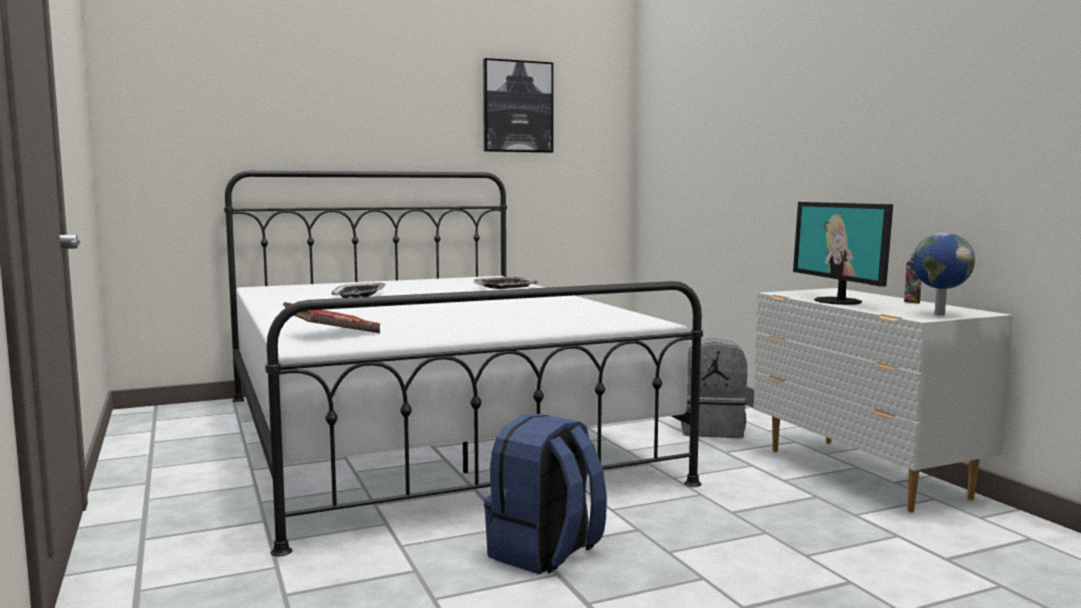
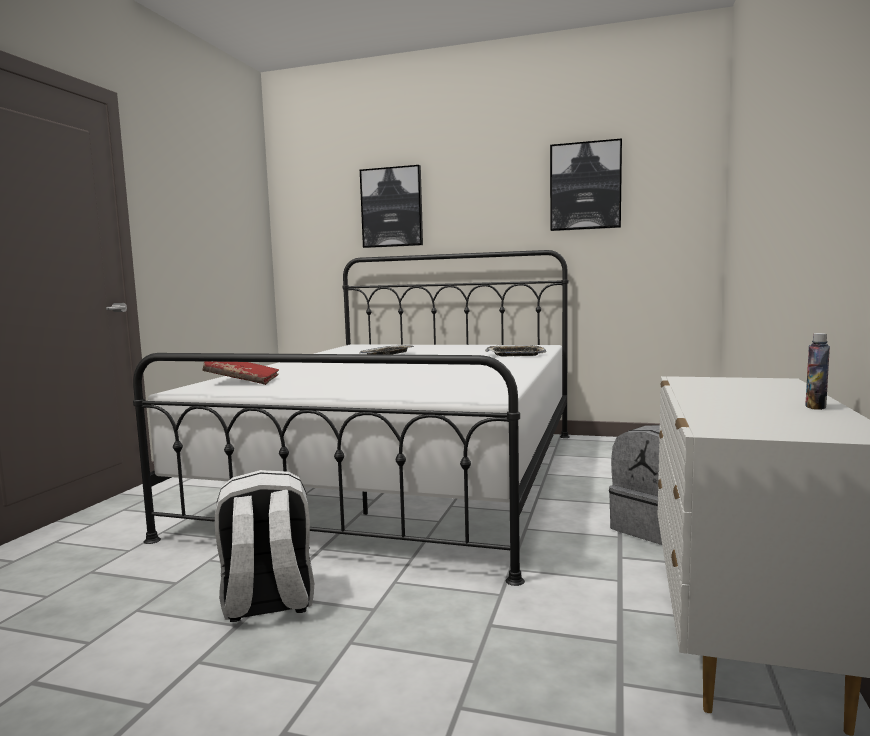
camera: 40 degrees right, 0 degrees up
blue backpack [484,414,607,574] -> white backpack [215,470,314,622]
monitor [793,202,893,305] -> none
globe [913,233,975,316] -> none
none -> picture [360,165,423,248]

